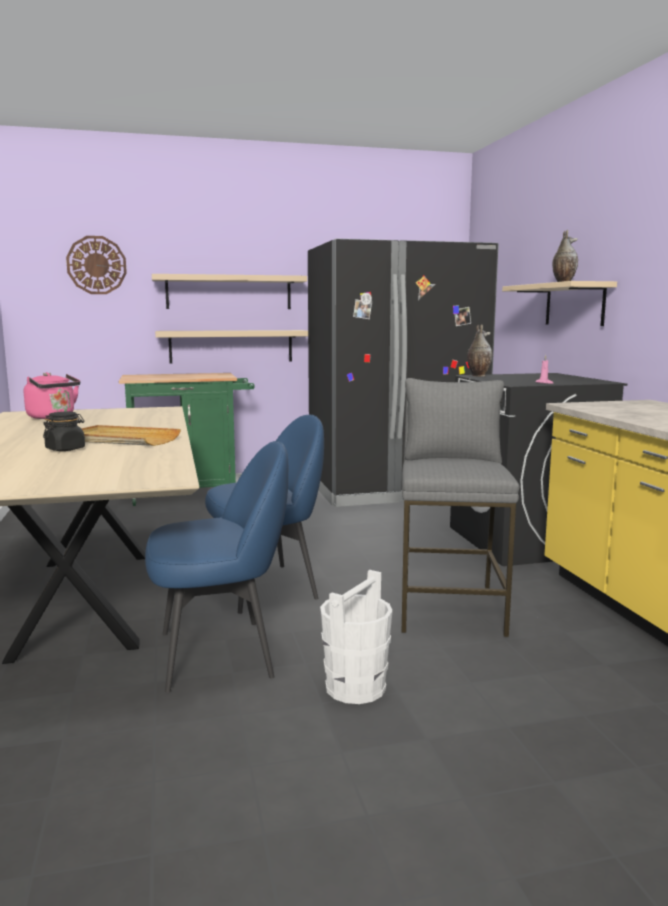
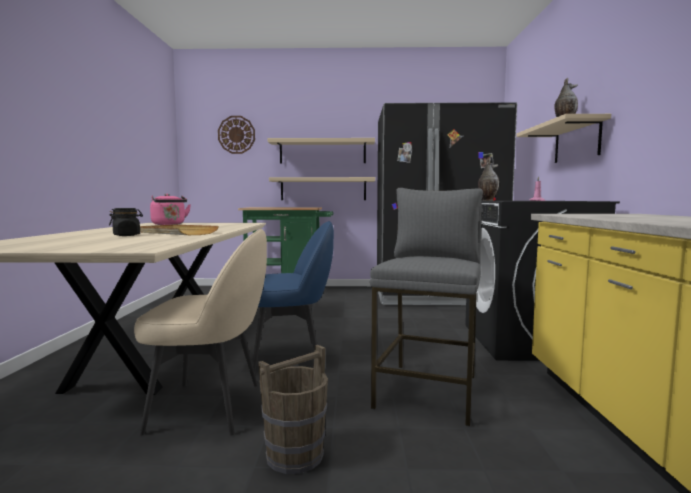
camera: 15 degrees right, 5 degrees down
blue chair [145,441,288,693] -> beige chair [134,229,267,436]
white bucket [320,570,392,704] -> brown bucket [258,345,328,474]

